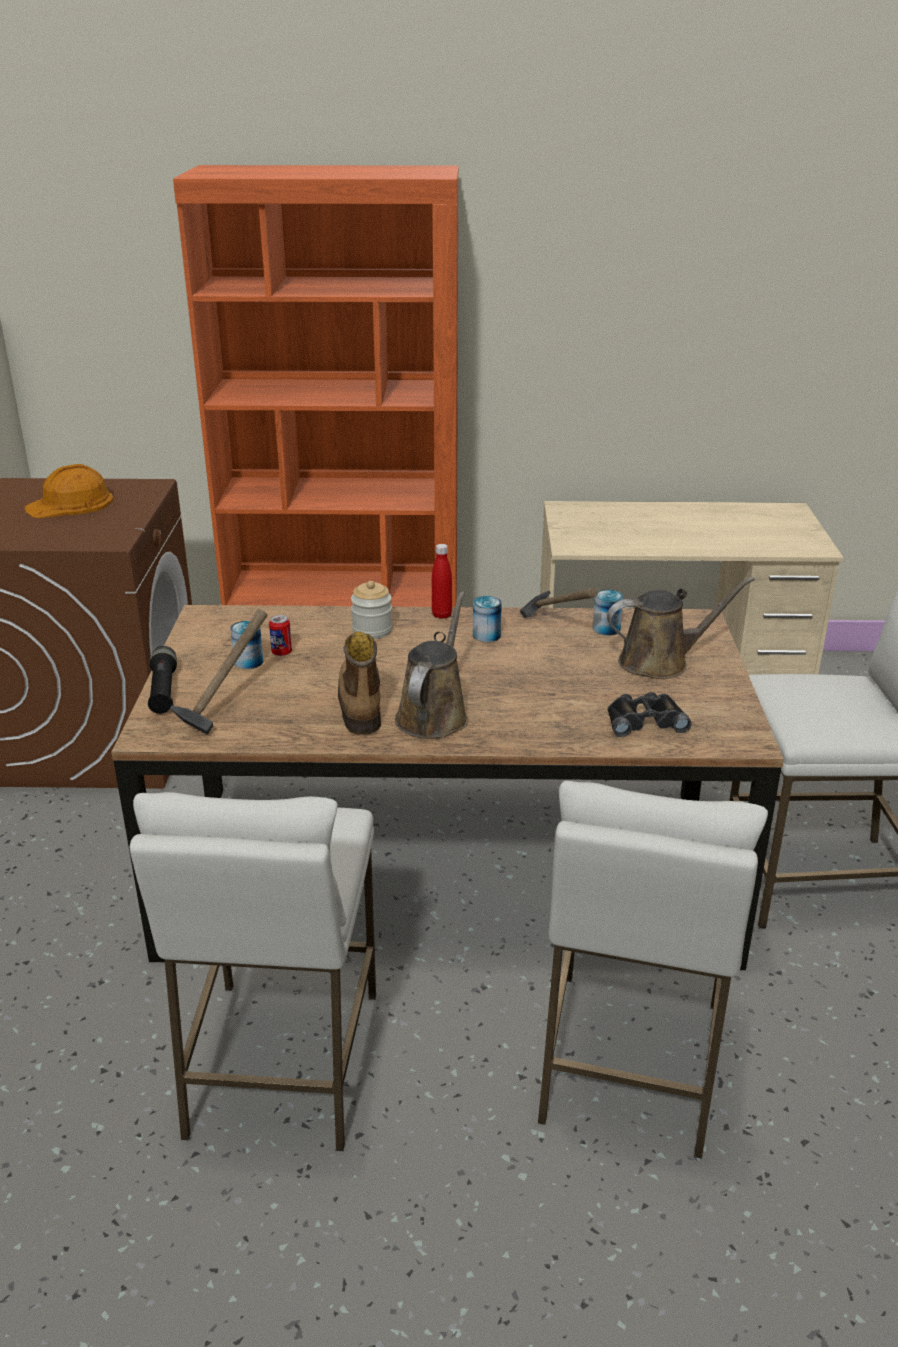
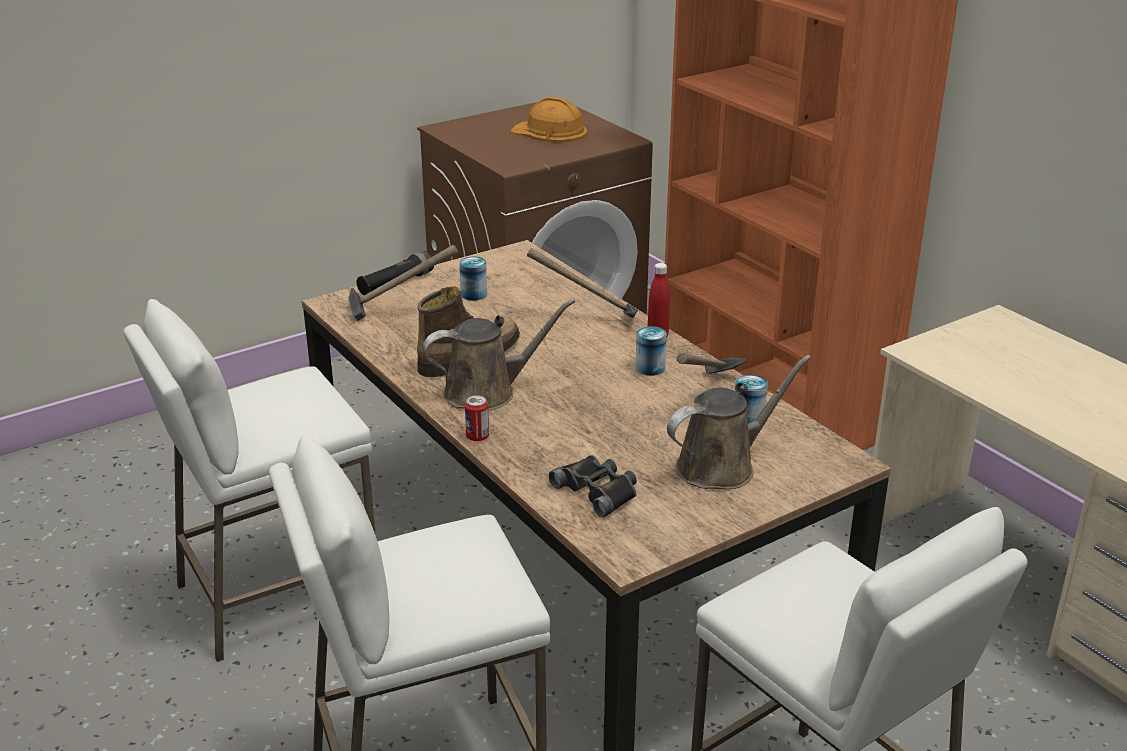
camera: 55 degrees right, 0 degrees up
can [269,615,292,656] -> can moved to [465,395,489,442]
jar [351,581,392,639] -> hammer [527,248,638,318]
brown watering can [607,577,755,679] -> brown watering can turned 75 degrees counterclockwise [667,355,811,489]

